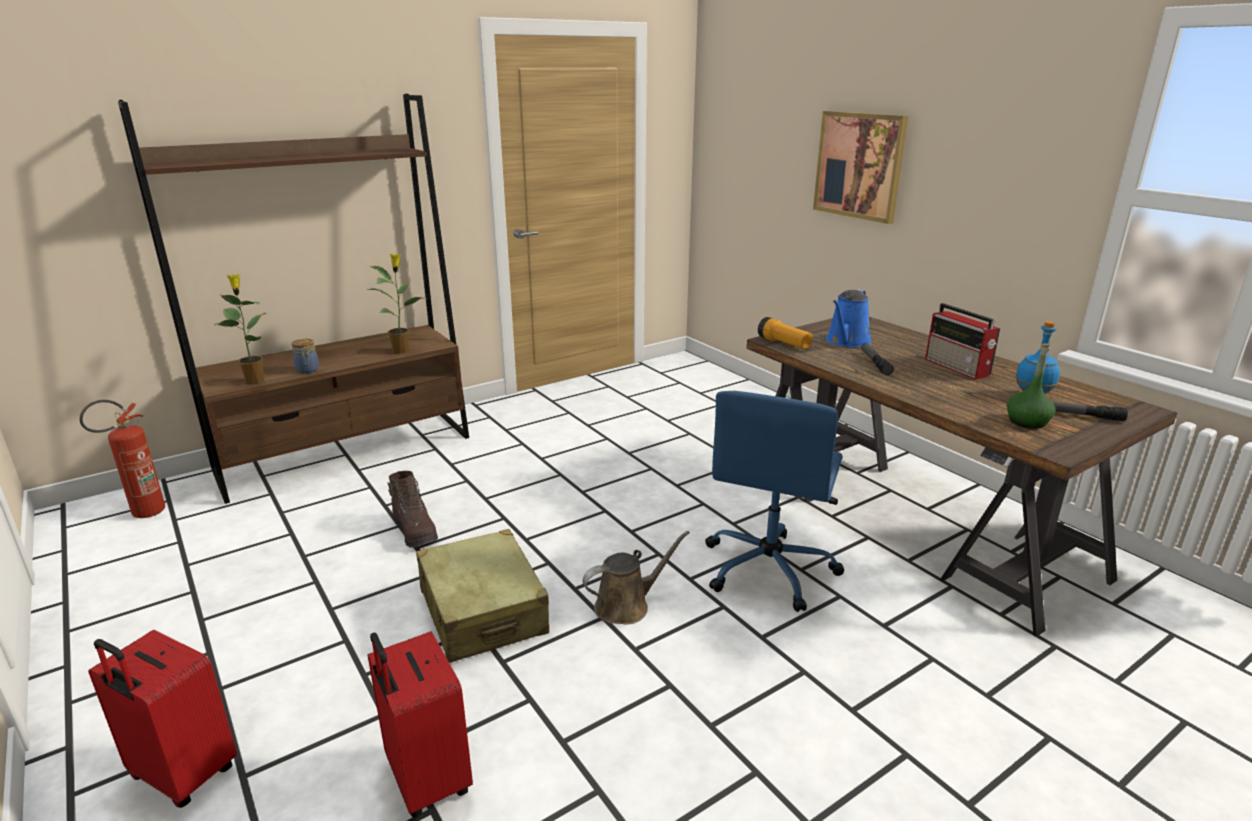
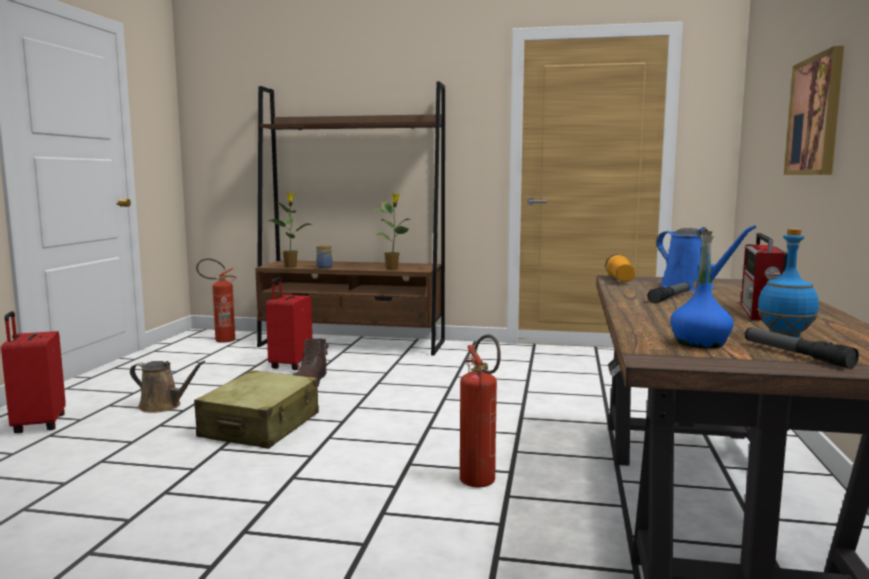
camera: 45 degrees right, 15 degrees down
red suitcase [368,631,473,818] -> red suitcase moved to [266,277,312,370]
brown watering can [582,531,690,625] -> brown watering can moved to [130,361,206,413]
blue office chair [705,391,844,612] -> fire extinguisher [460,334,501,487]
blue watering can [826,289,872,347] -> blue watering can turned 105 degrees counterclockwise [656,225,757,291]
green bottle [1007,344,1055,429] -> blue bottle [670,231,734,348]

